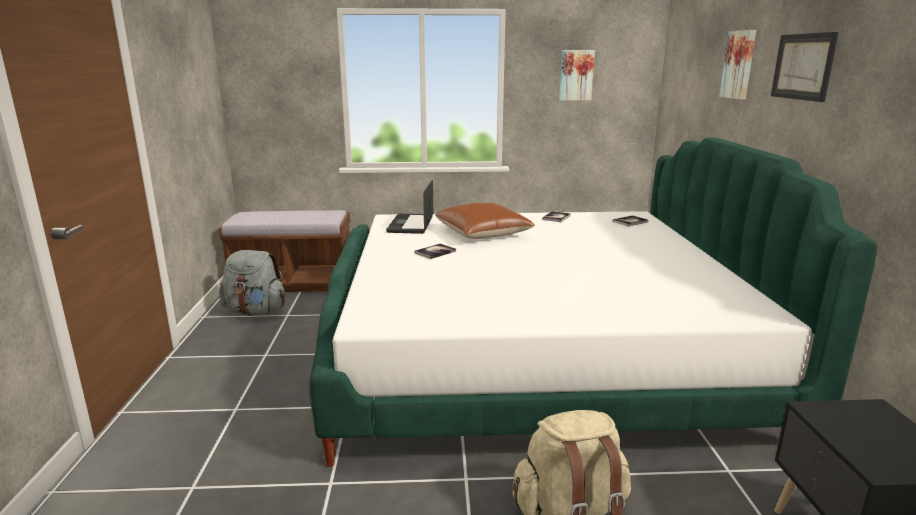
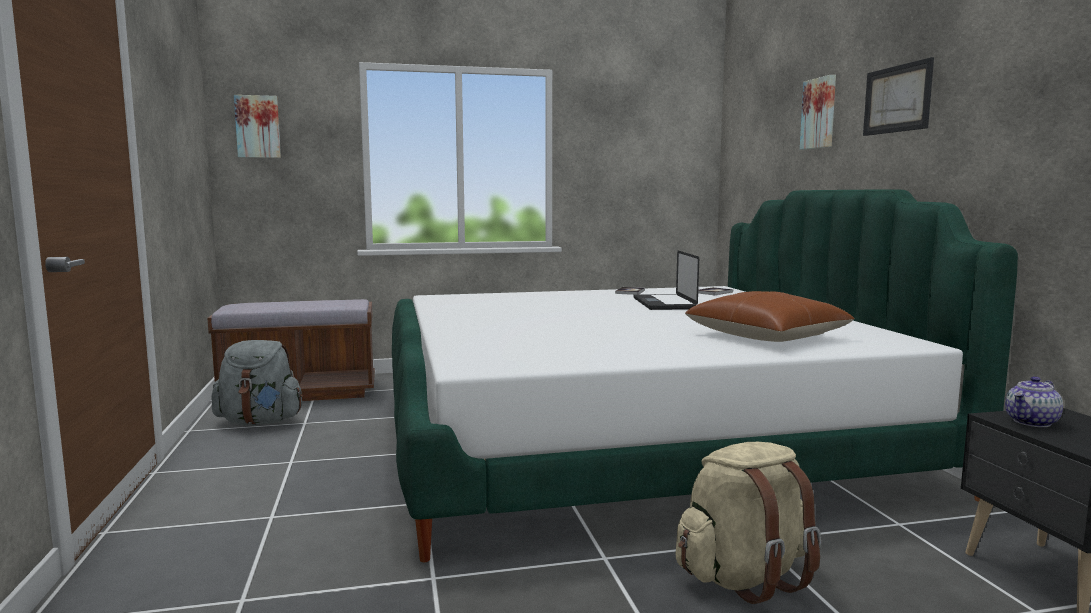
camera: 10 degrees left, 10 degrees down
laptop [386,180,433,234] -> laptop moved to [634,251,699,310]
book [415,244,456,259] -> none
brown pillow [435,203,535,239] -> brown pillow moved to [685,291,855,342]
picture [559,50,595,101] -> picture moved to [234,95,281,158]
none -> teapot [1005,376,1063,427]

